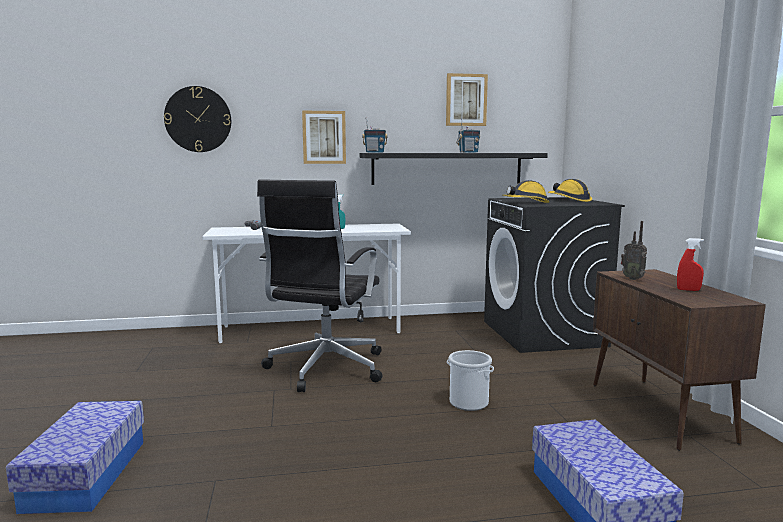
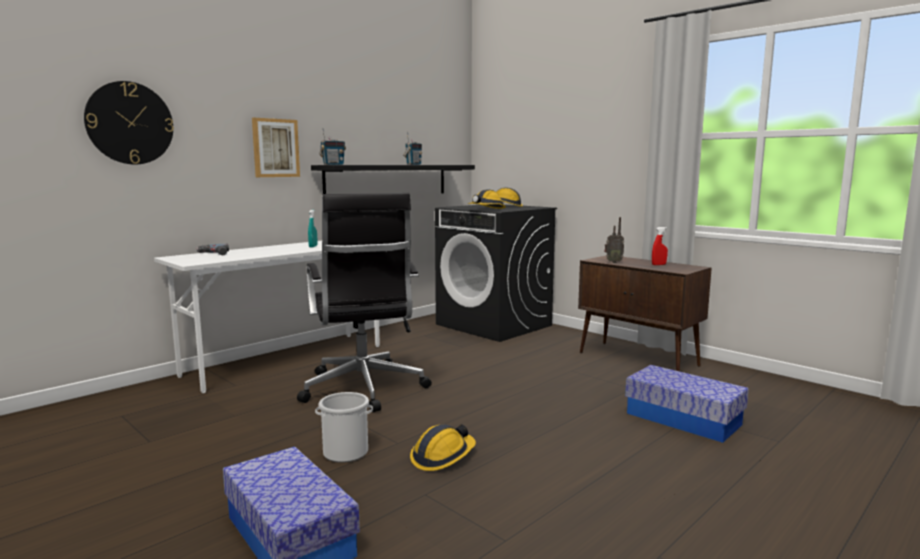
camera: 35 degrees left, 0 degrees up
picture [446,73,488,126] -> none
bucket [447,350,494,411] -> bucket moved to [315,392,373,463]
none -> hard hat [410,424,476,471]

